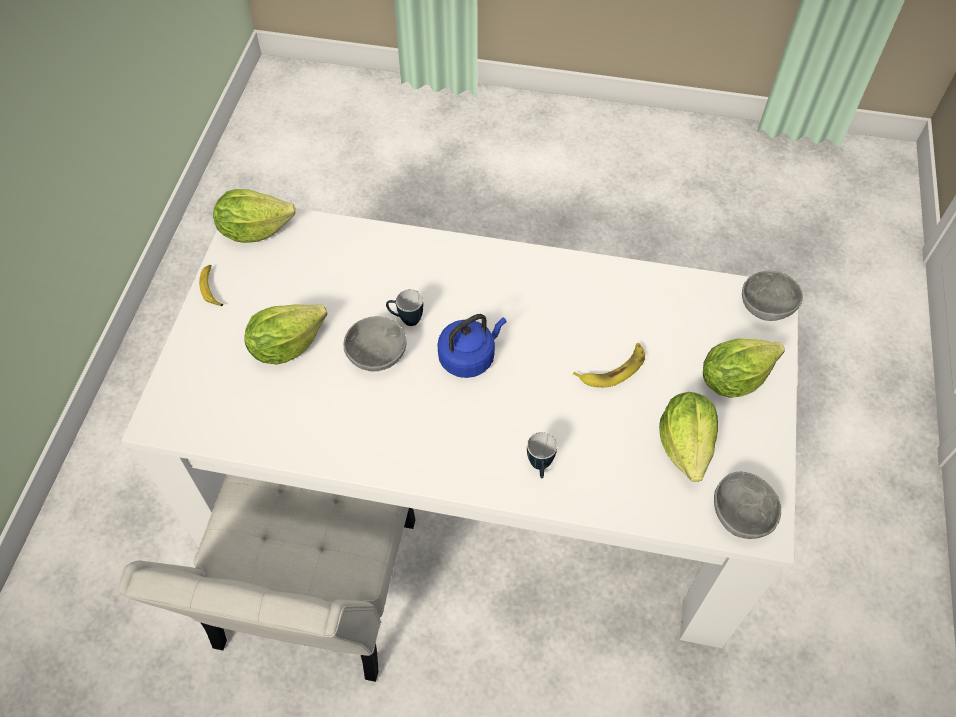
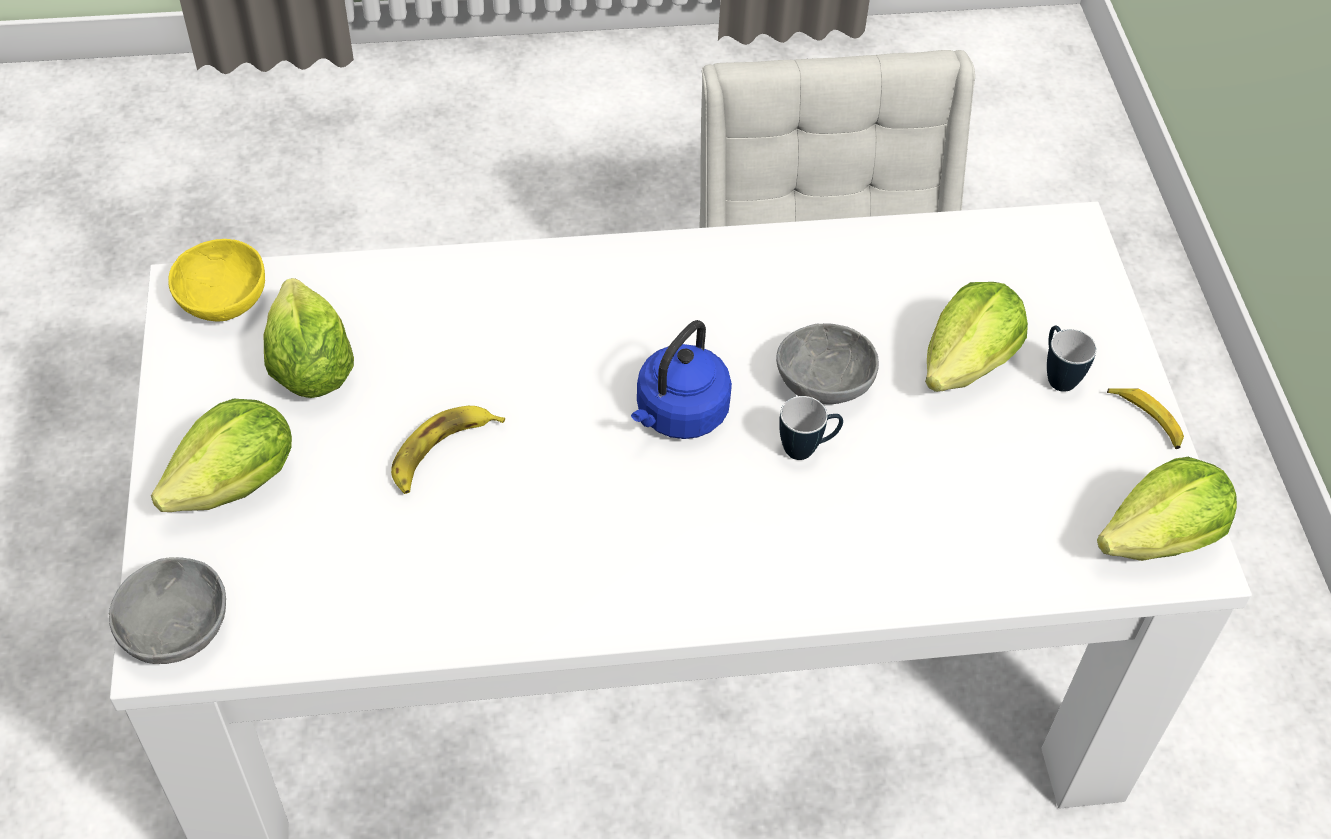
camera: 160 degrees right, 5 degrees down
mug [527,432,557,478] -> mug moved to [1047,326,1097,392]
grey bowl [714,472,781,539] -> yellow bowl [168,239,265,322]

